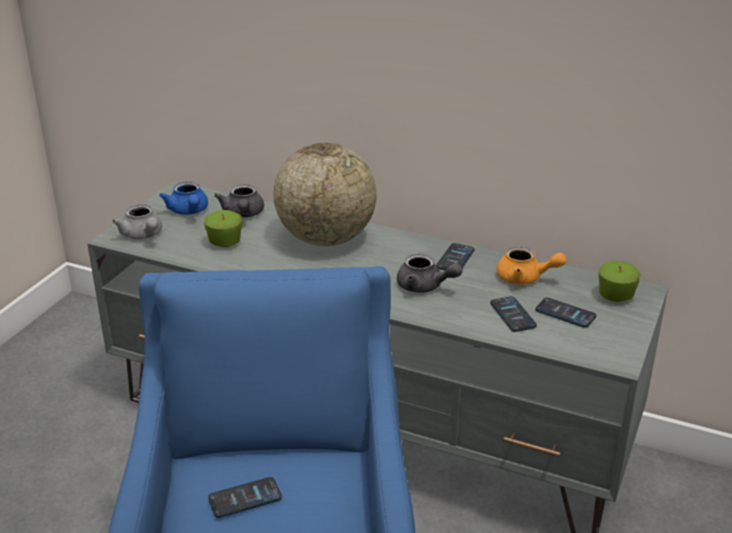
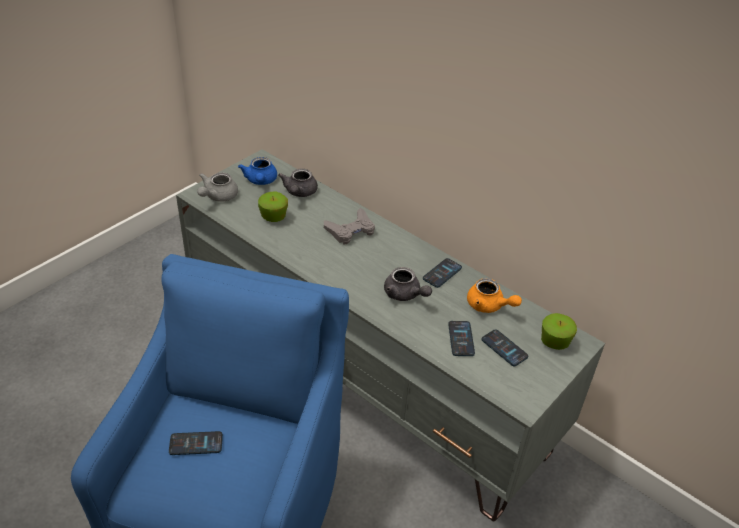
camera: 15 degrees right, 10 degrees up
grey teapot [112,204,162,239] -> grey teapot turned 45 degrees clockwise [197,173,238,202]
globe [274,143,377,246] -> grey game controller [324,208,375,244]

